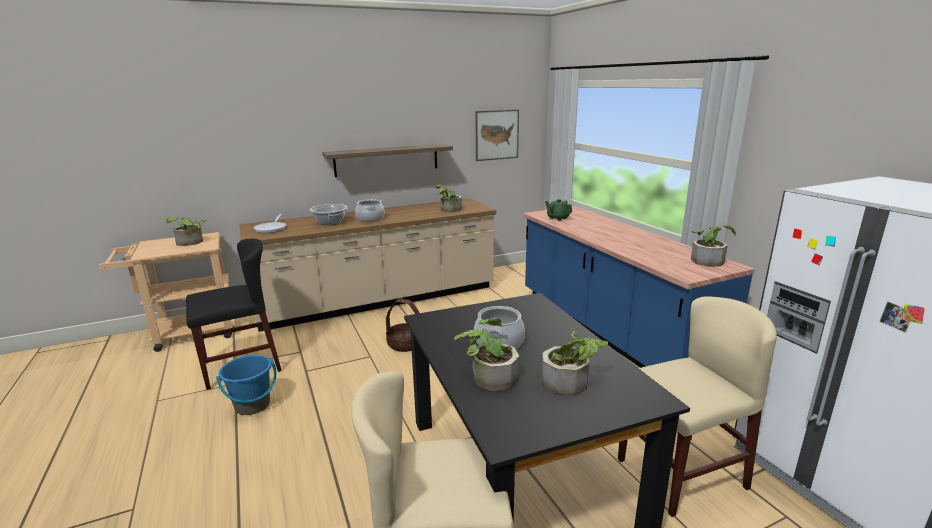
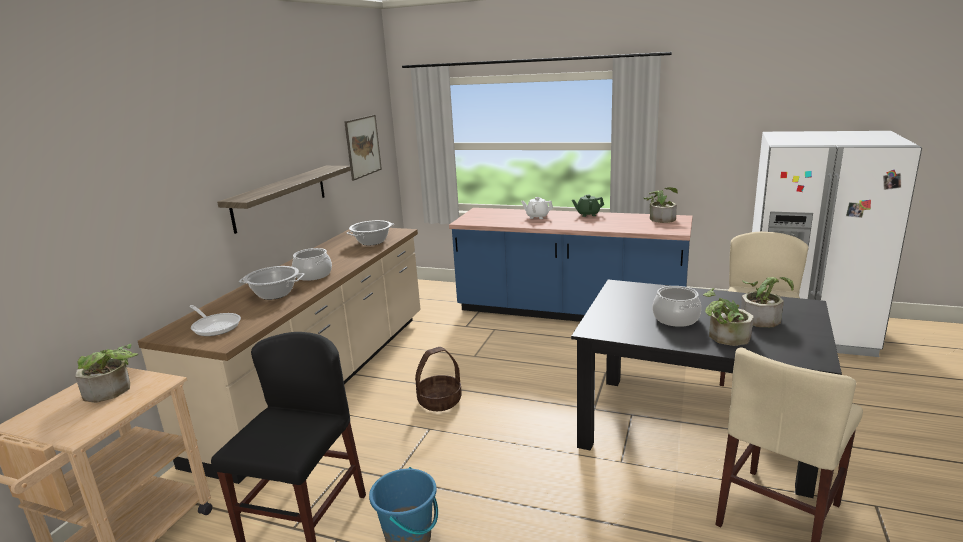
camera: 45 degrees left, 0 degrees up
potted plant [436,184,462,212] -> cooking pot [346,220,394,246]
green teapot [545,199,572,221] -> green teapot moved to [572,195,604,217]
none -> white teapot [521,197,553,219]

